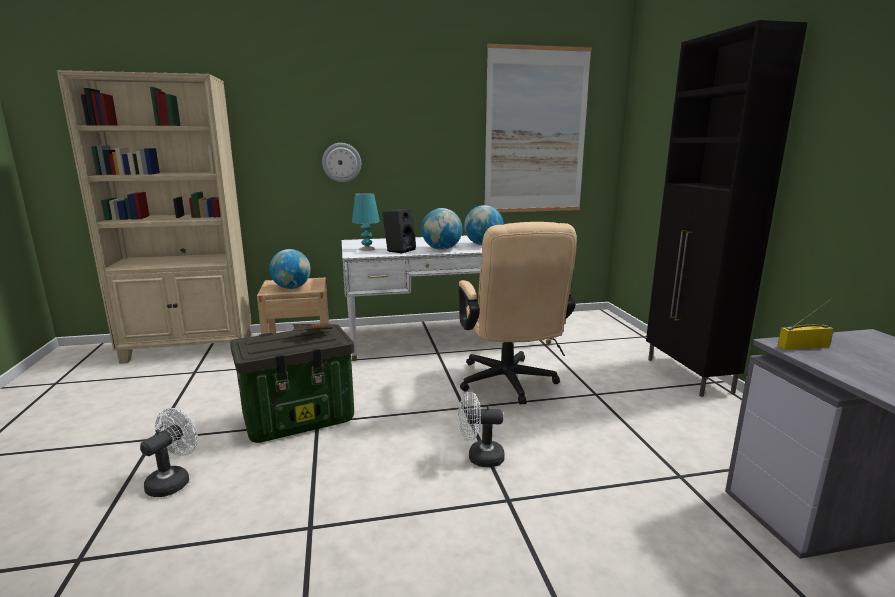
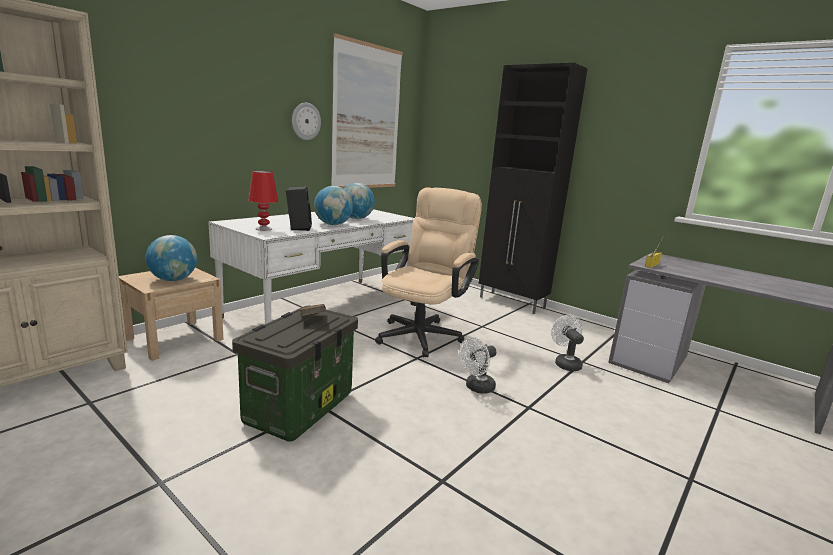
camera: 40 degrees left, 0 degrees up
white fan [140,408,198,497] -> white fan moved to [551,315,584,371]
wall clock [322,143,361,182] -> wall clock moved to [292,103,321,140]
turquoise table lamp [352,193,380,251] -> red table lamp [248,171,278,231]
beige office chair [458,222,577,405] -> beige office chair turned 105 degrees counterclockwise [375,188,482,357]

